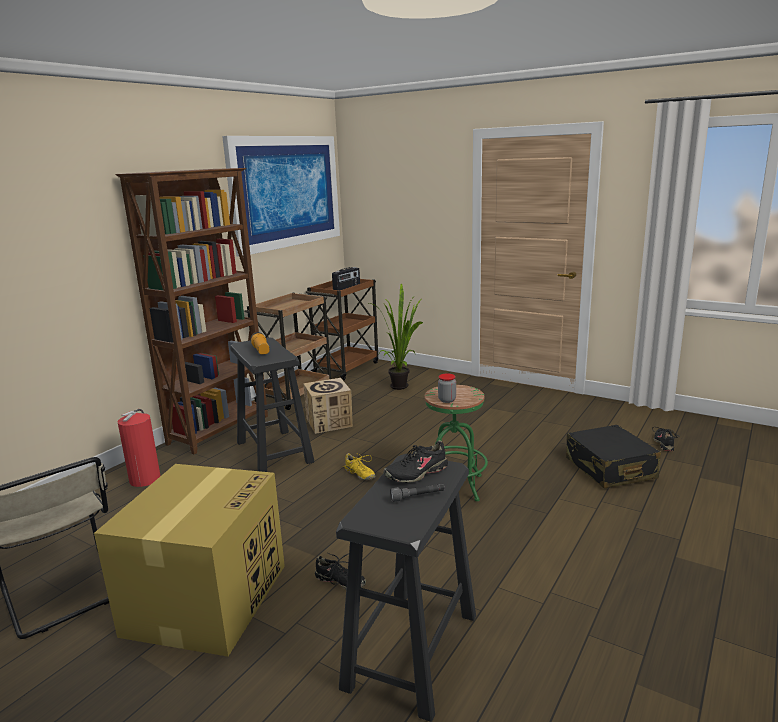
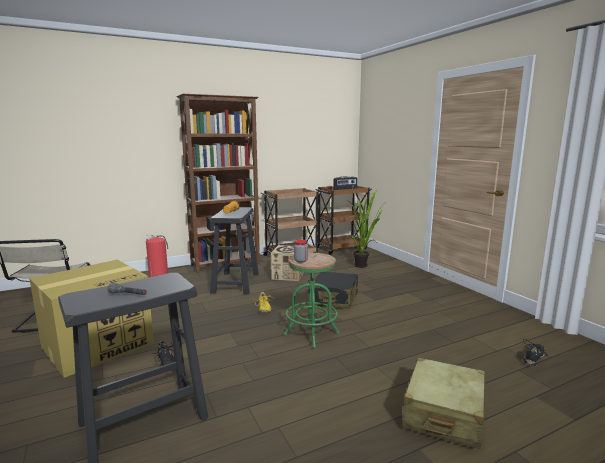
camera: 30 degrees right, 5 degrees down
picture [222,136,340,256] -> none
black shoe [383,440,448,483] -> none
black suitcase [566,425,661,488] -> black suitcase moved to [314,272,358,309]
none -> beige suitcase [402,357,485,449]

